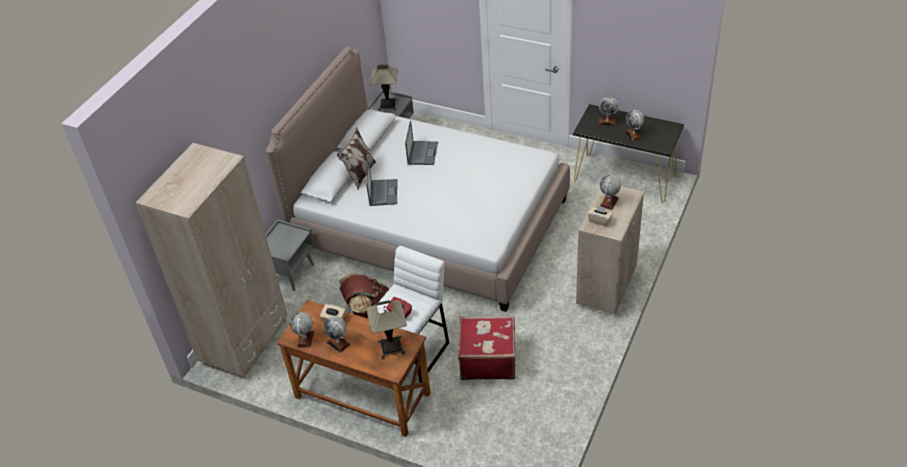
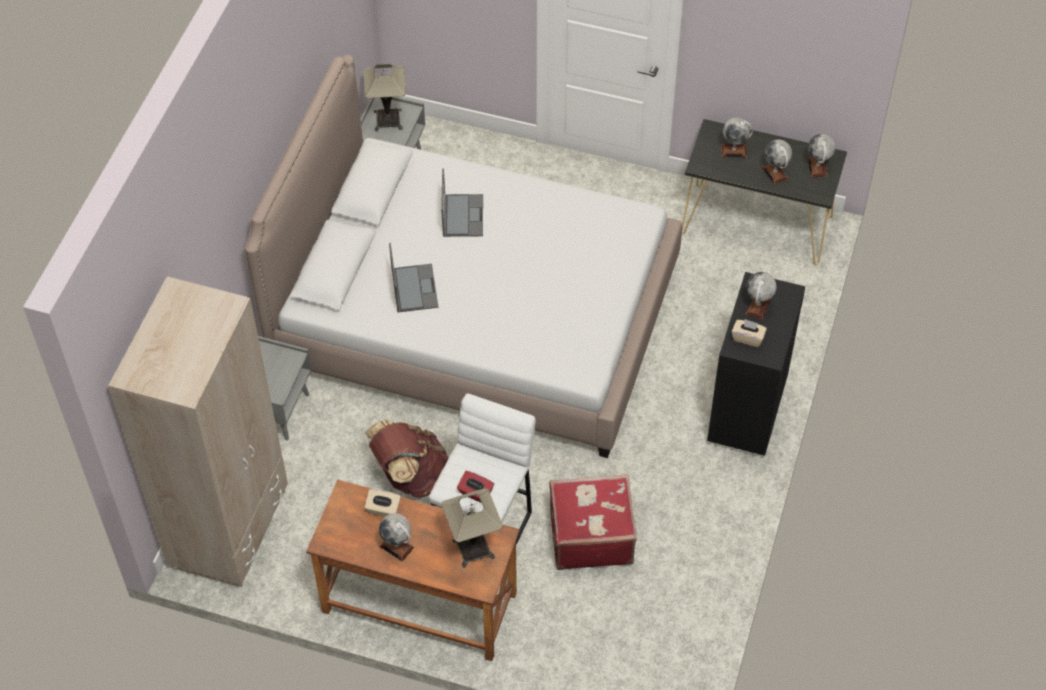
camera: 10 degrees left, 10 degrees up
globe [290,312,314,347] -> globe moved to [808,134,835,177]
pillow [337,128,376,189] -> none
beige cabinet [576,186,644,315] -> black cabinet [707,272,805,456]

